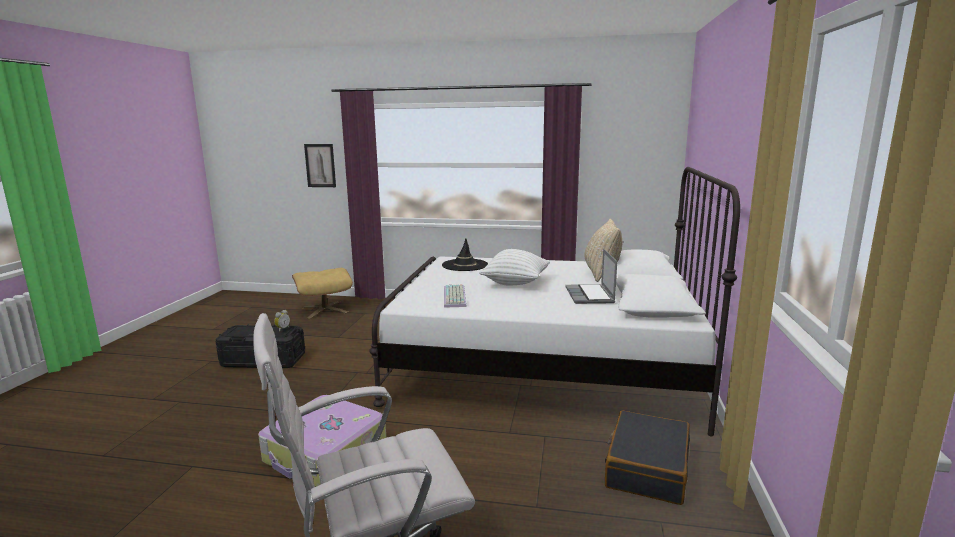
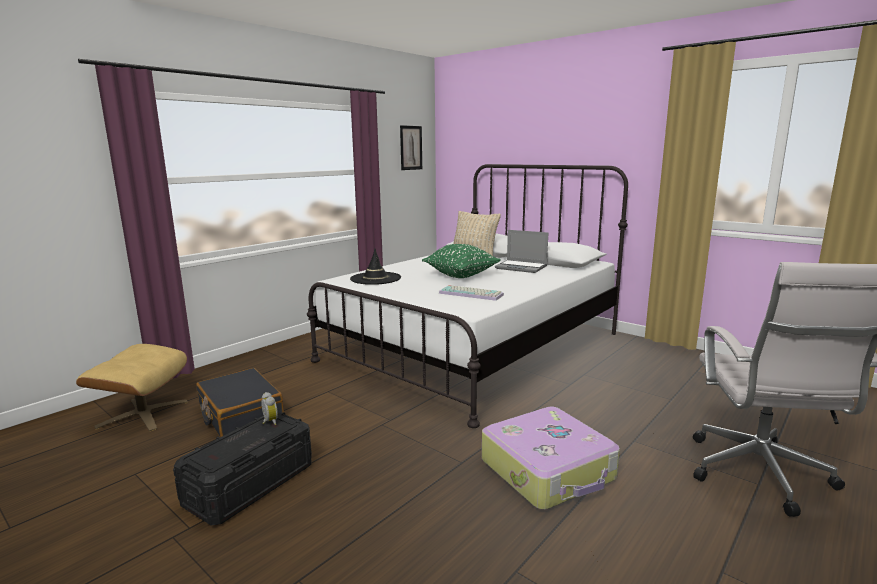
camera: 60 degrees left, 0 degrees up
picture [304,144,336,187] -> picture moved to [400,125,422,170]
white pillow [479,249,550,285] -> green pillow [422,244,501,278]
black suitcase [605,410,690,505] -> black suitcase moved to [196,368,284,437]

